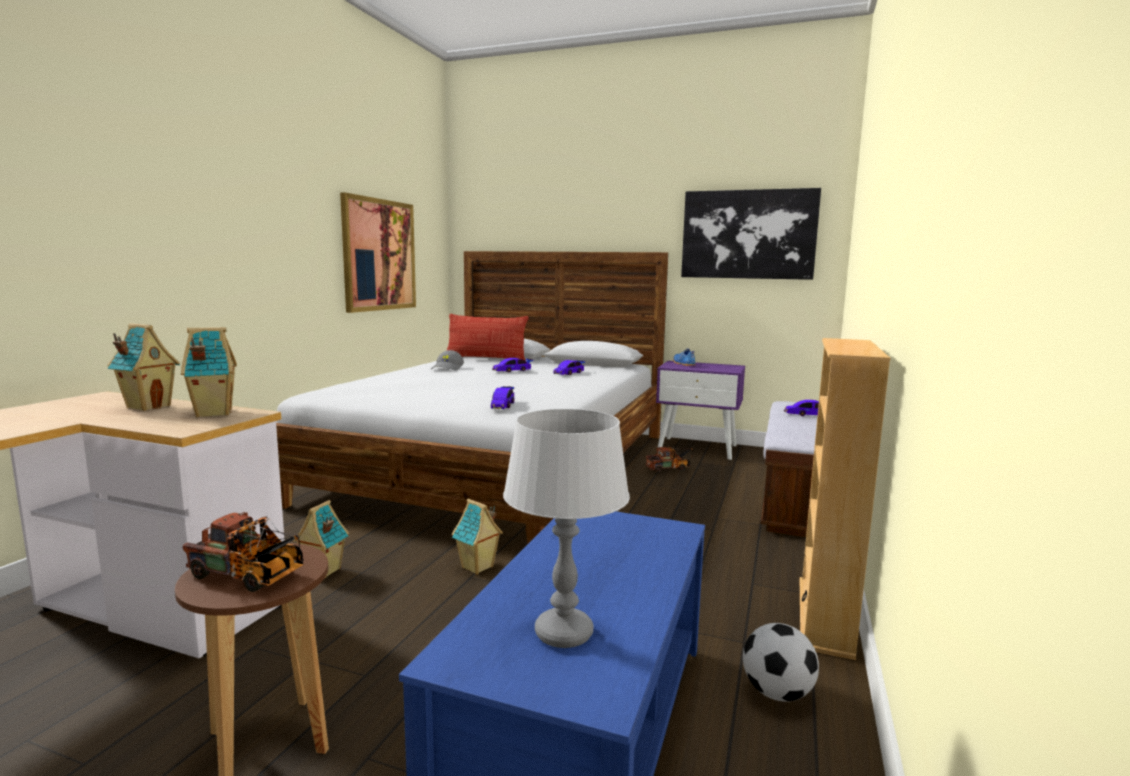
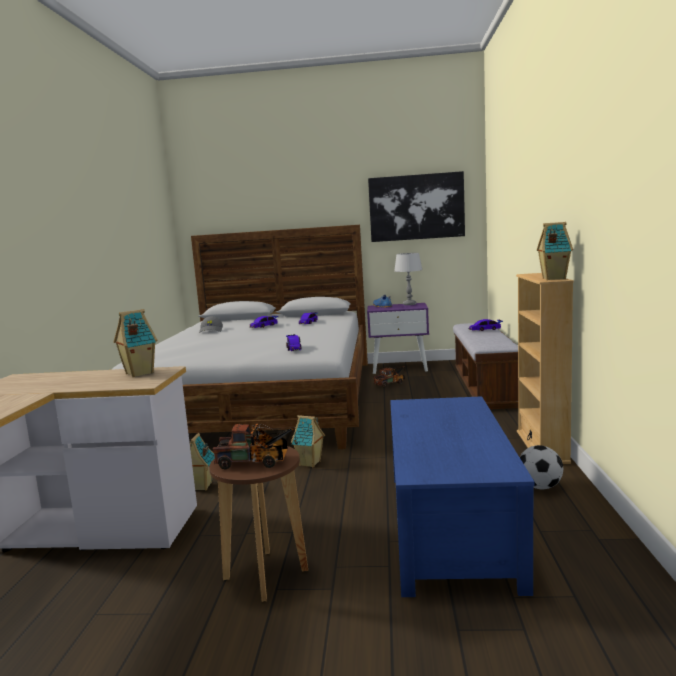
camera: 15 degrees left, 0 degrees up
toy house [107,323,180,411] -> toy house moved to [537,222,573,280]
picture [340,192,416,313] -> none
pillow [447,314,529,361] -> none
grey table lamp [503,409,630,648] -> grey table lamp moved to [394,253,422,305]

